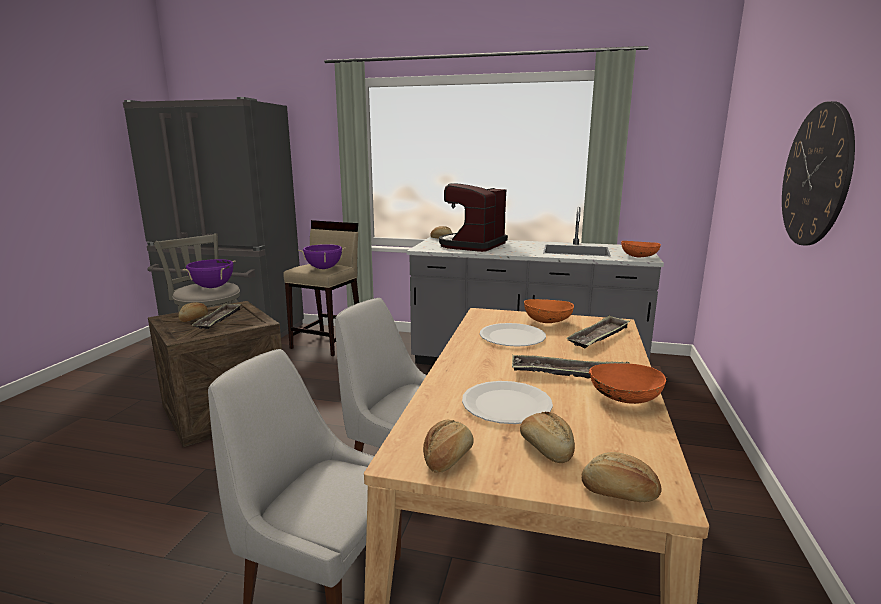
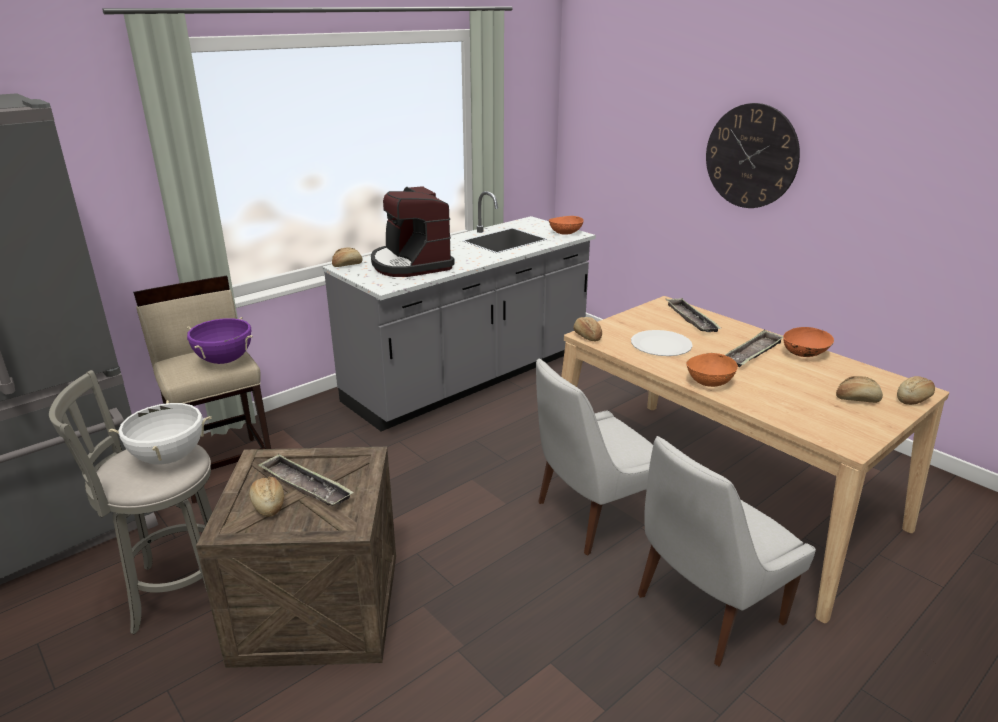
camera: 55 degrees left, 10 degrees up
purple cooking pot [182,259,235,288] -> white cooking pot [109,400,212,465]
bread [423,420,474,473] -> bread moved to [573,317,602,341]
white plate [462,381,553,424] -> none
orange bowl [524,299,574,323] -> orange bowl moved to [686,353,738,387]

